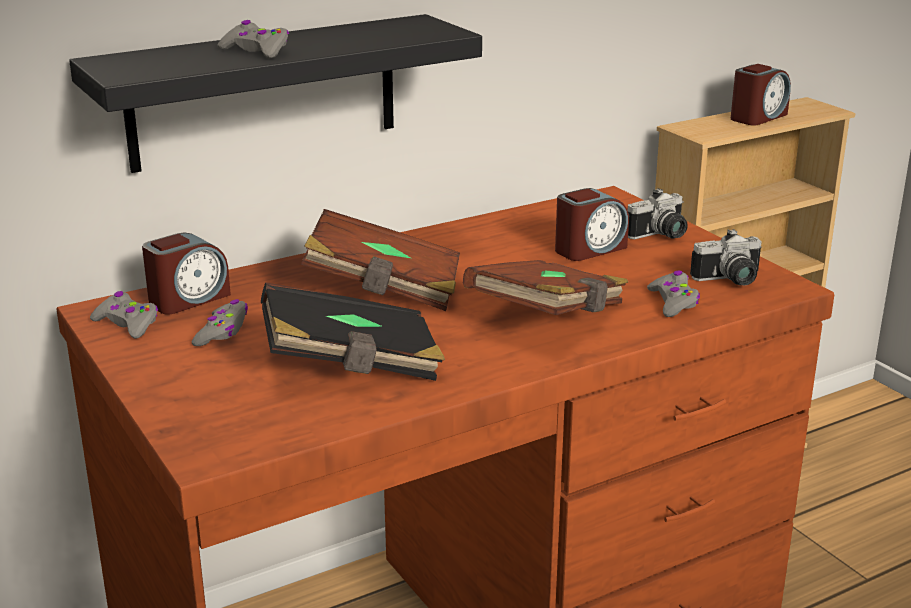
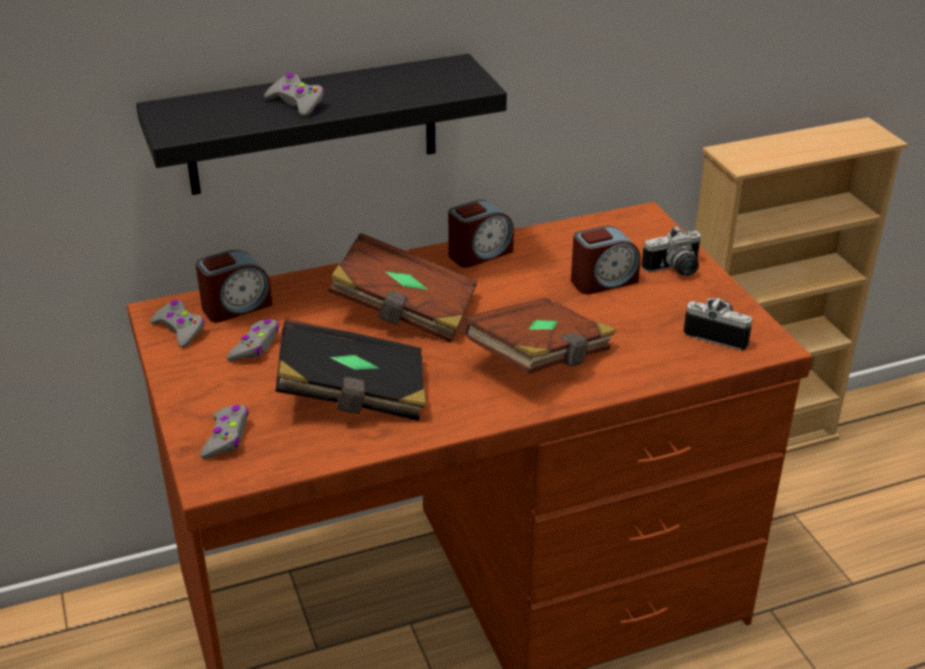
camera: 10 degrees right, 10 degrees up
grey game controller [647,270,700,317] -> grey game controller moved to [200,405,248,459]
camera [690,229,762,285] -> camera turned 150 degrees counterclockwise [684,298,752,350]
alarm clock [731,64,791,125] -> alarm clock moved to [448,200,514,268]

